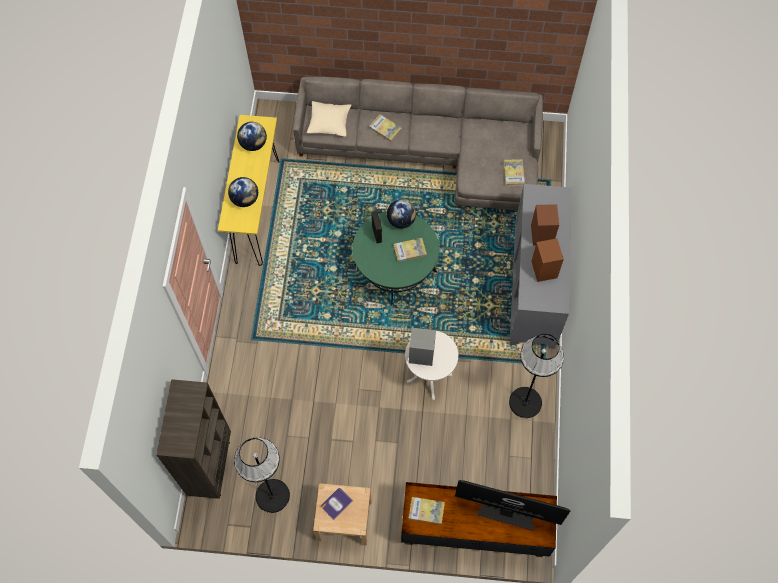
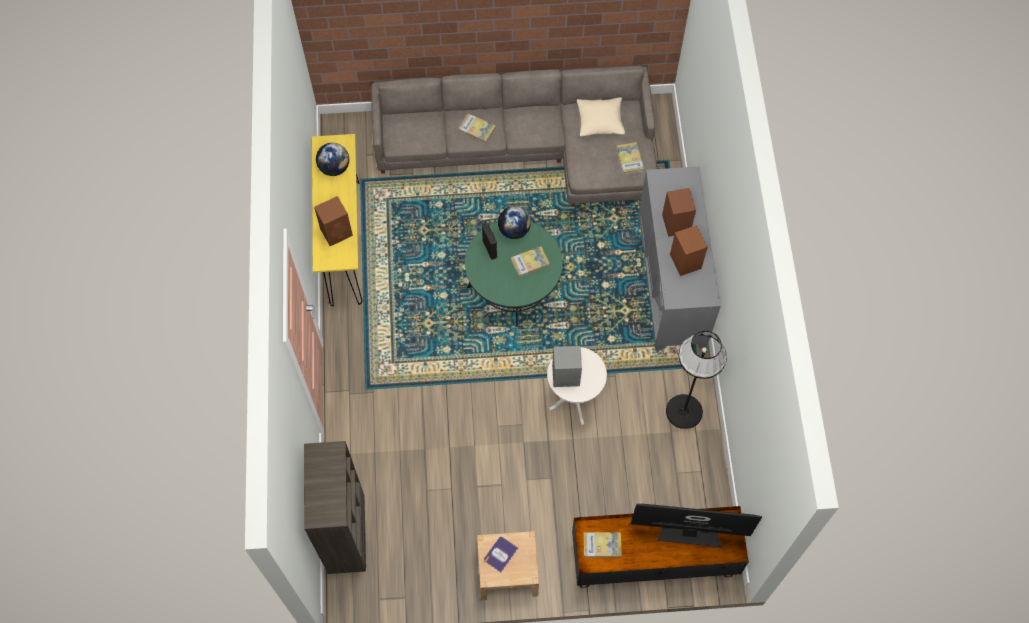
camera: 10 degrees left, 0 degrees up
globe [228,177,258,207] -> brown speaker [314,196,353,246]
black floor lamp [234,437,290,513] -> none
beige pillow [307,101,351,137] -> beige pillow moved to [577,97,625,136]

